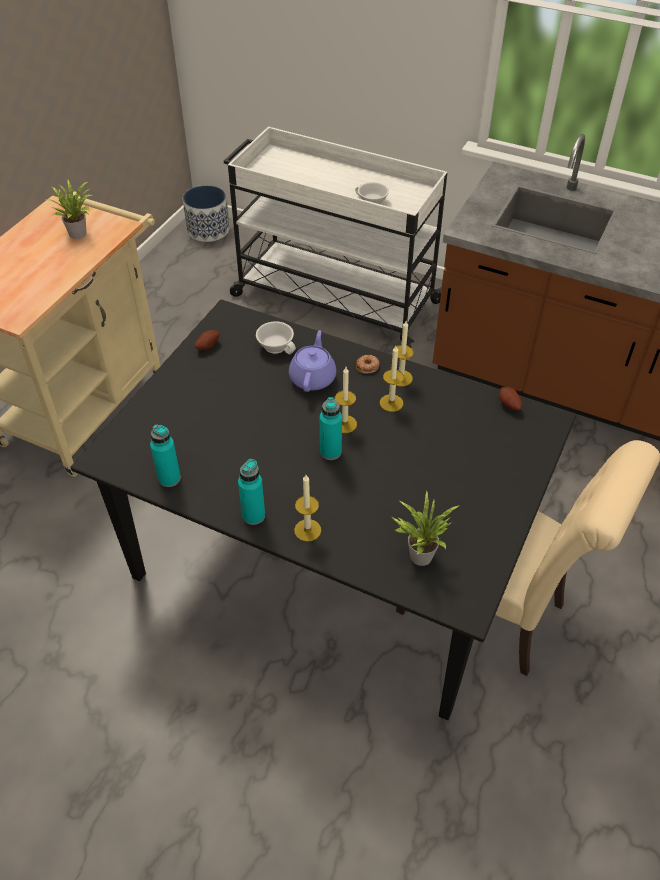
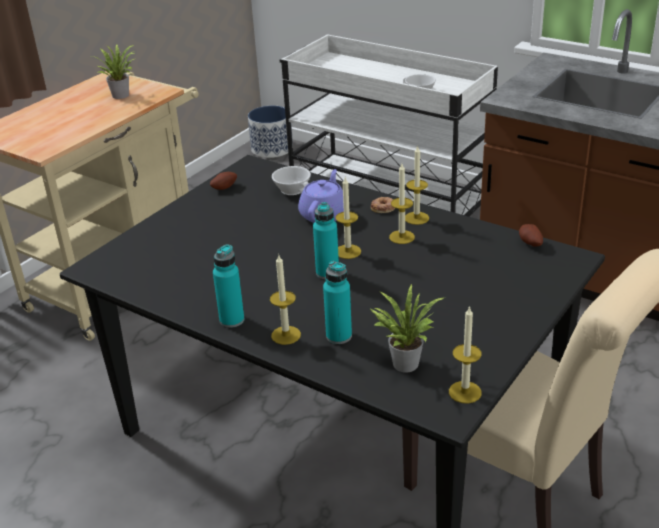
camera: 10 degrees right, 15 degrees down
turquoise bottle [150,424,181,487] -> turquoise bottle moved to [323,261,352,344]
none -> candle [449,306,482,404]

